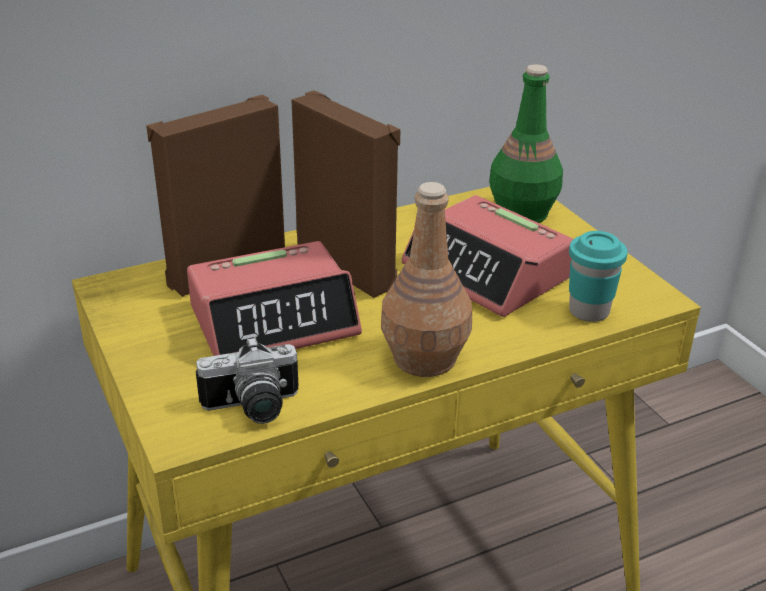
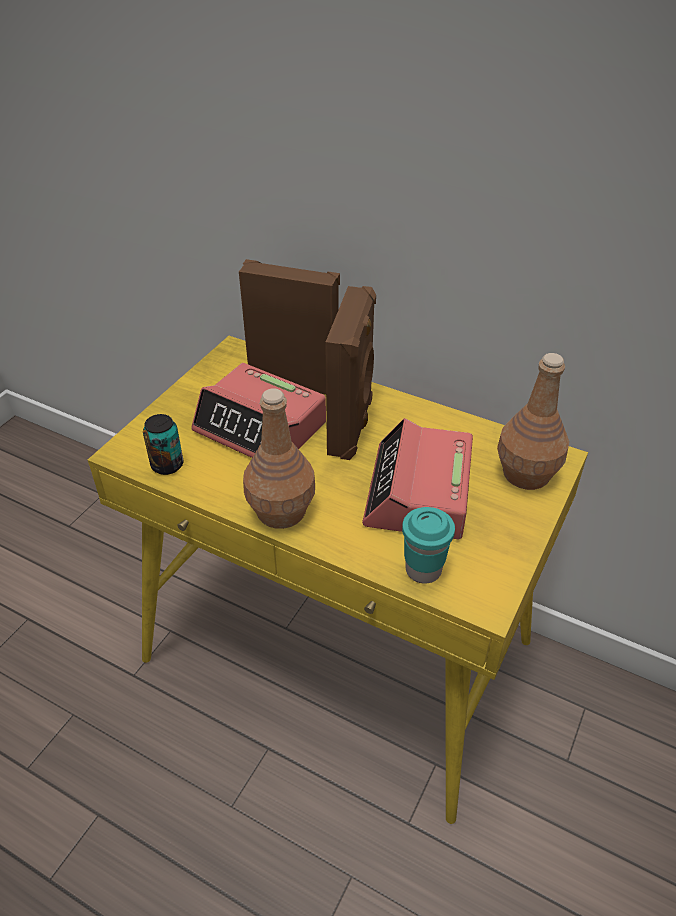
camera: 55 degrees right, 10 degrees up
camera [196,336,299,424] -> can [143,414,184,475]
green bottle [489,64,563,223] -> brown bottle [497,353,569,490]

